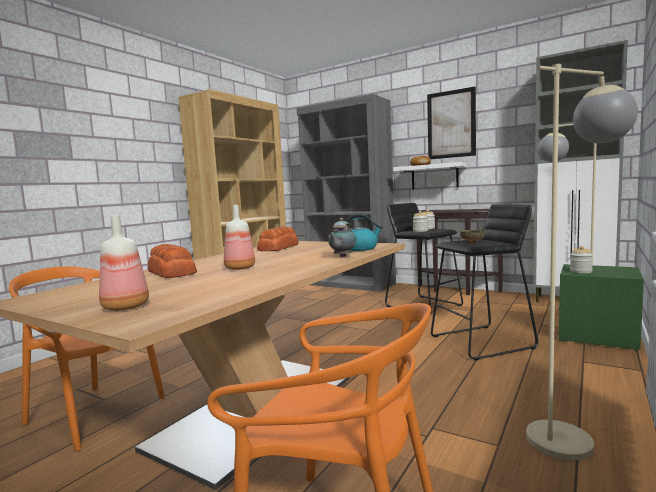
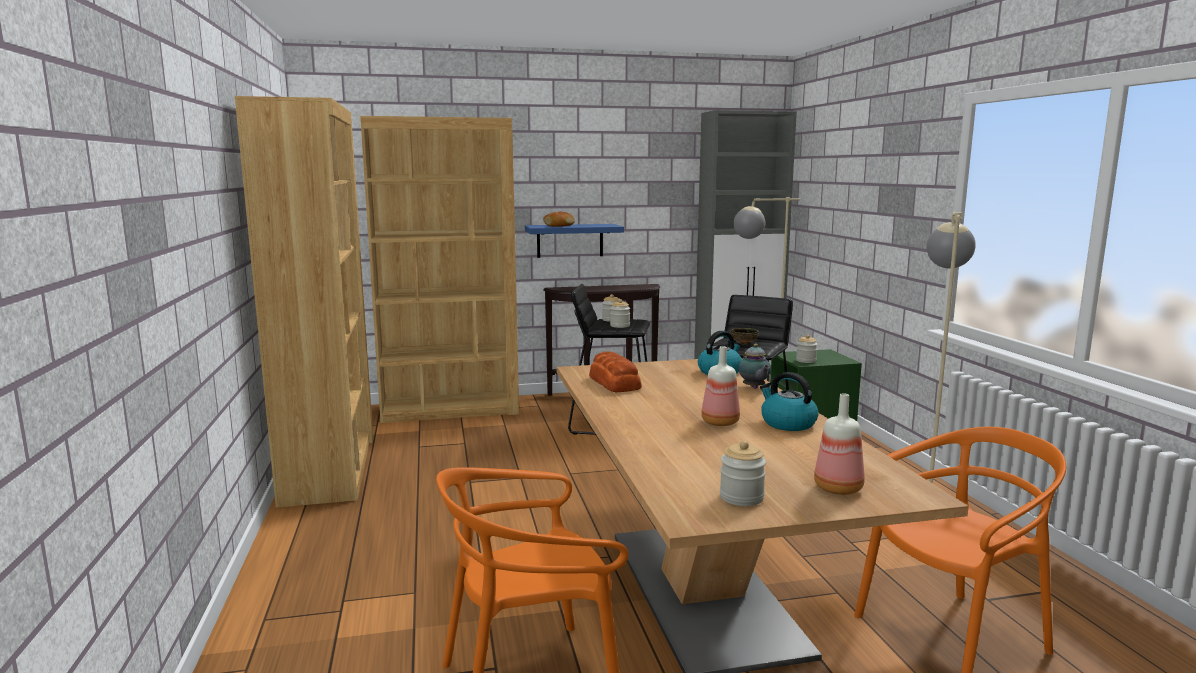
camera: 45 degrees left, 5 degrees up
bread [148,244,197,278] -> none
grey bookcase [297,94,396,292] -> brown bookcase [360,116,519,423]
white shelf [393,162,467,190] -> blue shelf [525,224,624,258]
picture [427,87,476,159] -> none
none -> jar [720,441,766,506]
none -> kettle [760,372,819,431]

